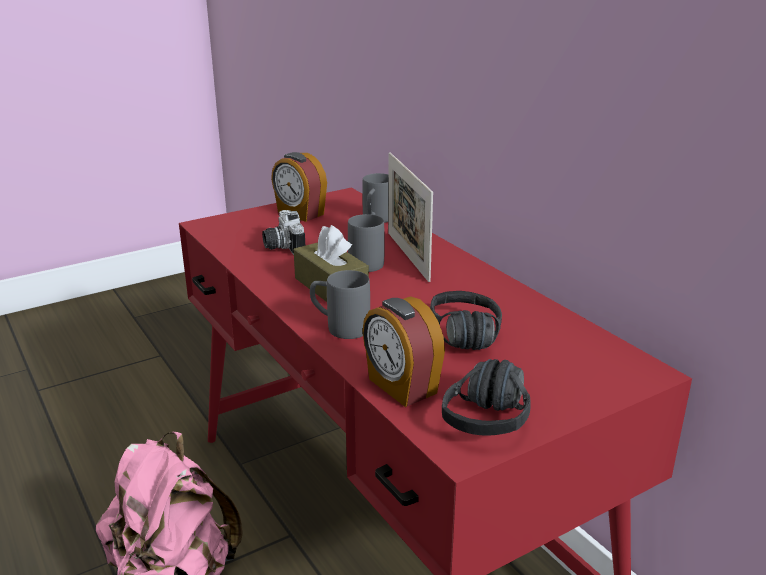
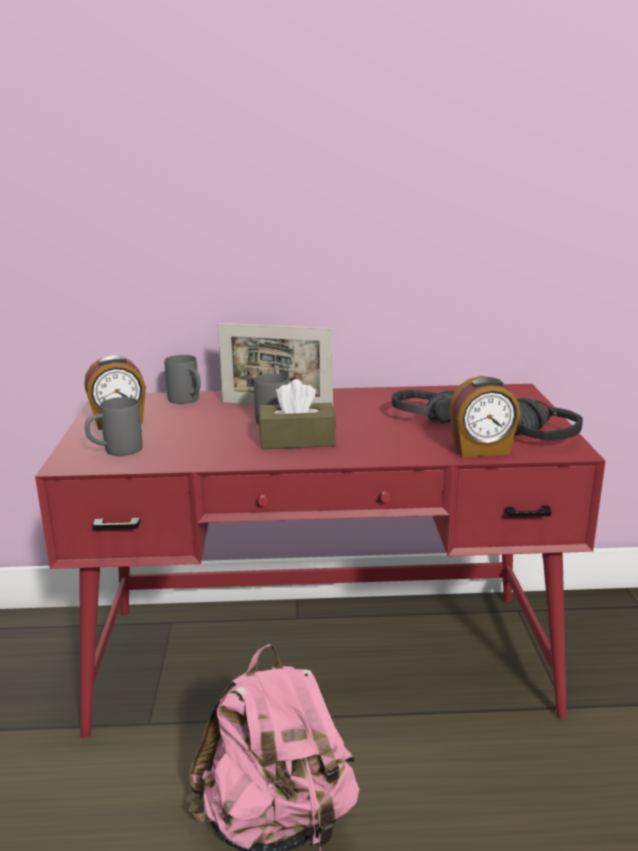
camera: 60 degrees left, 5 degrees down
camera [262,210,305,255] -> none
grey mug [310,270,370,339] -> grey mug moved to [85,397,143,456]

